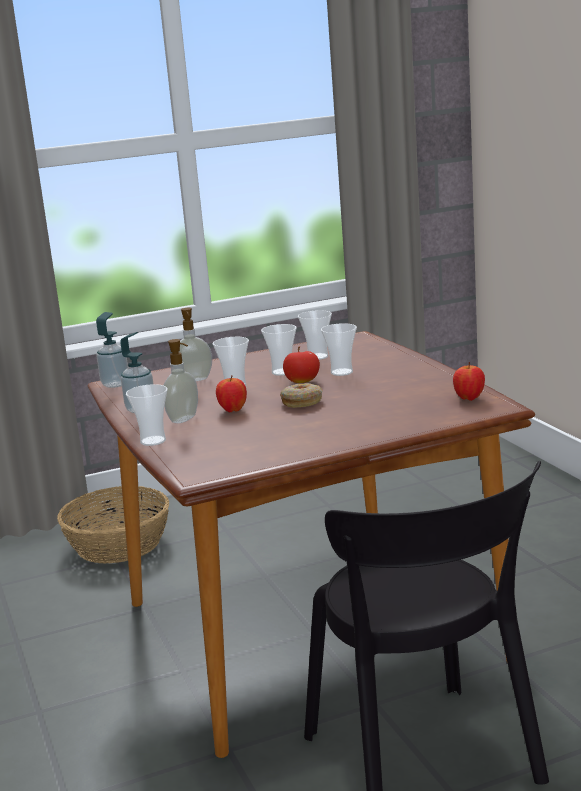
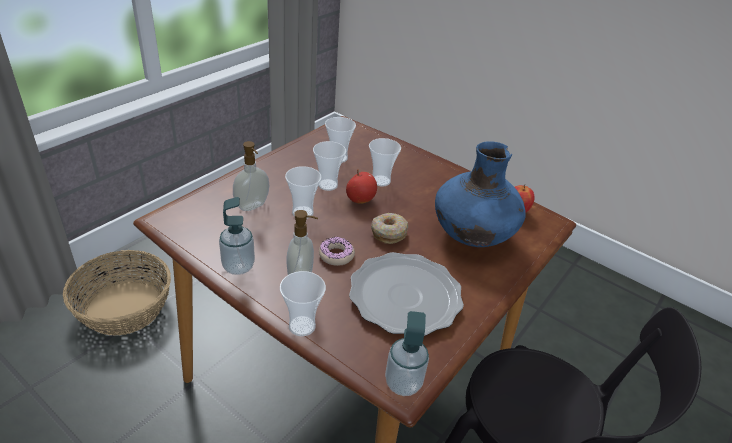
camera: 35 degrees left, 20 degrees up
soap dispenser [96,312,128,388] -> soap dispenser moved to [385,311,429,396]
apple [216,375,247,412] -> donut [319,237,355,266]
none -> plate [349,252,464,336]
none -> blue vase [435,141,526,247]

